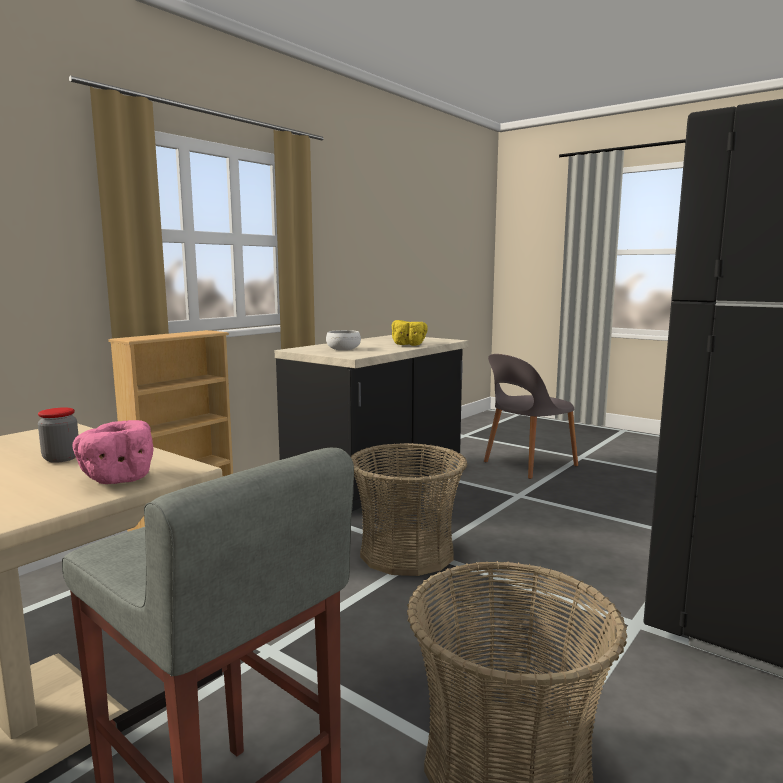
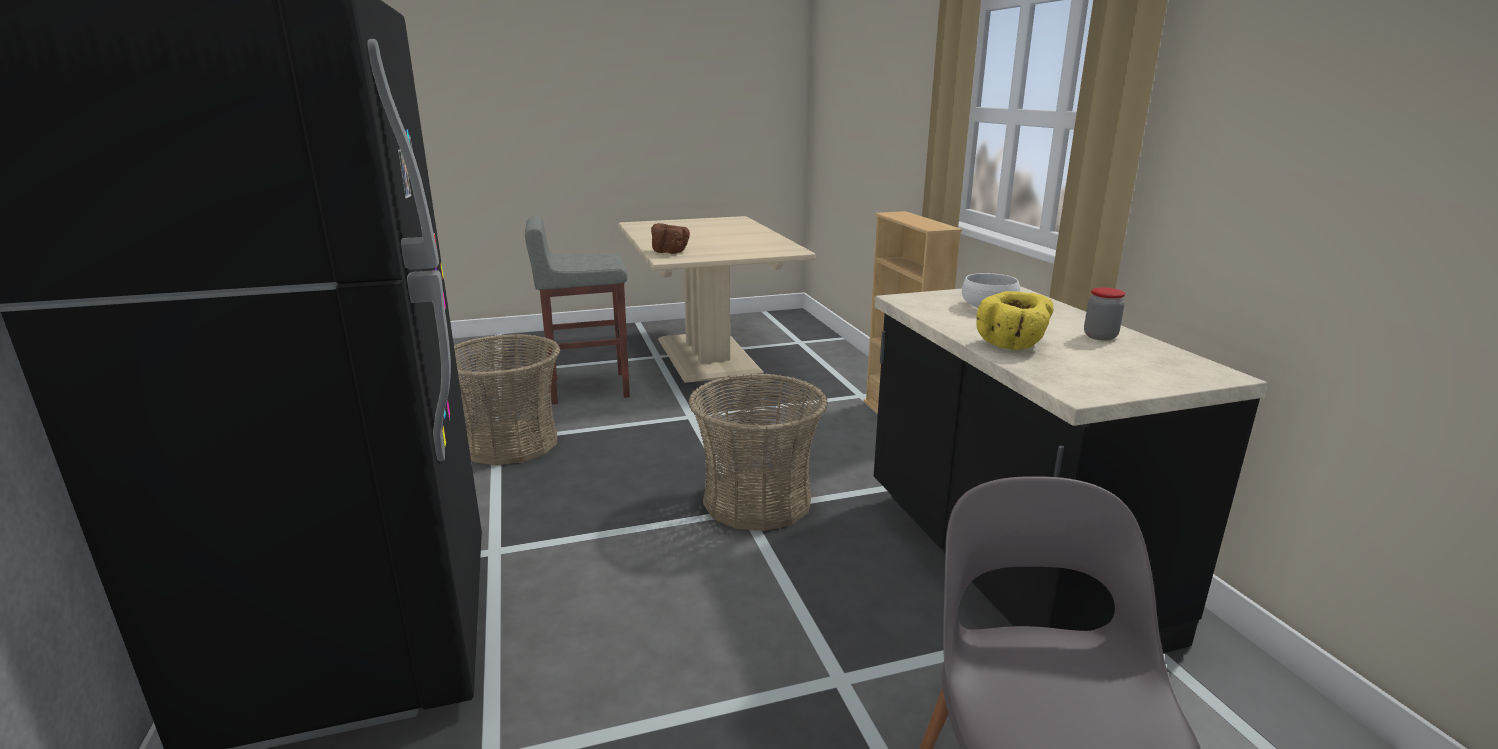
camera: 125 degrees right, 10 degrees up
jar [38,408,78,463] -> jar moved to [1084,287,1125,341]
pink bowl [73,420,154,484] -> brown bowl [651,223,690,254]

